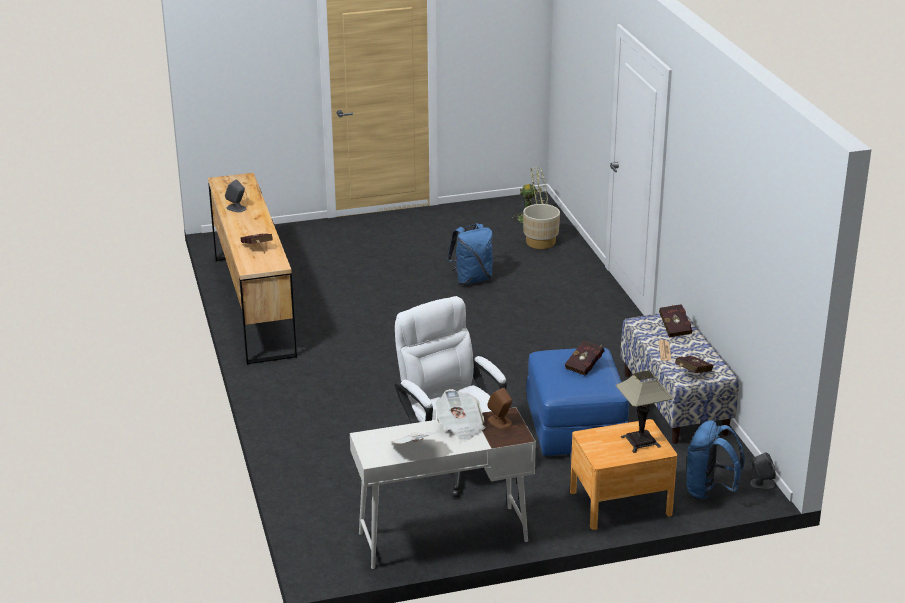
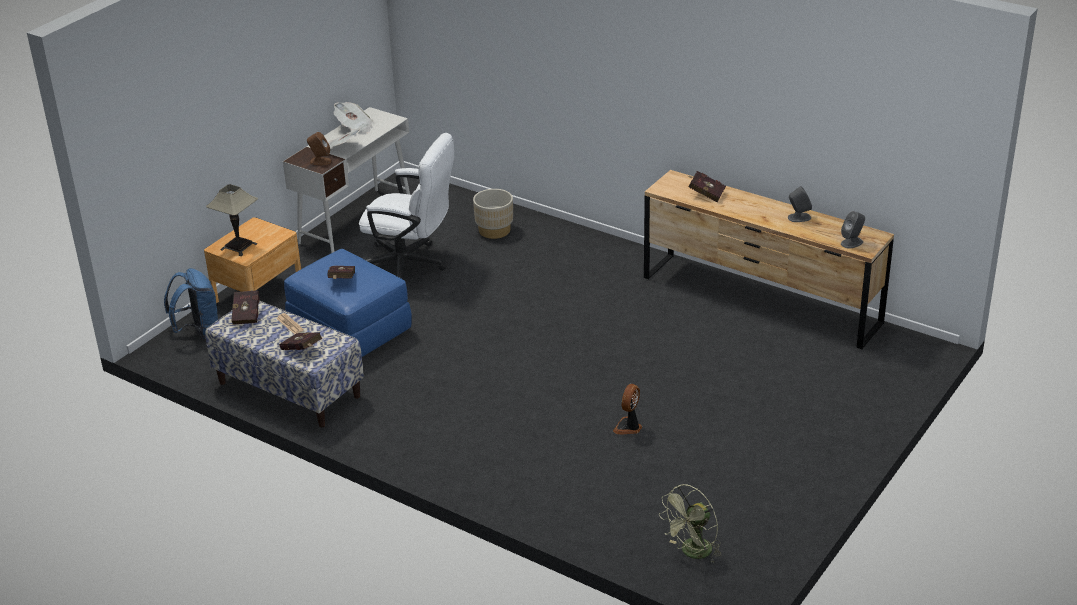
camera: 140 degrees right, 5 degrees up
blue backpack [447,223,493,285] -> fan [613,384,642,435]
beige planter [523,204,560,249] -> beige planter moved to [473,189,513,239]
grey speaker [750,452,776,490] -> grey speaker moved to [841,211,865,249]

